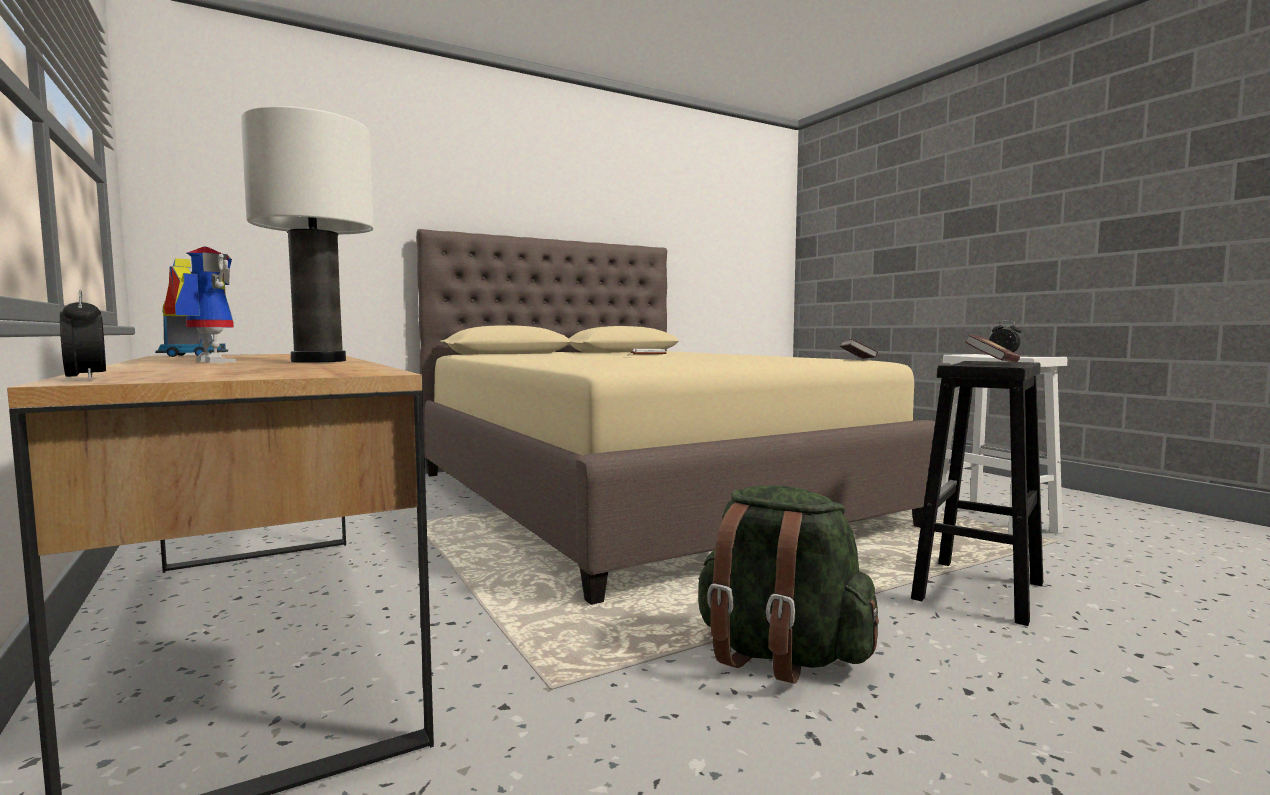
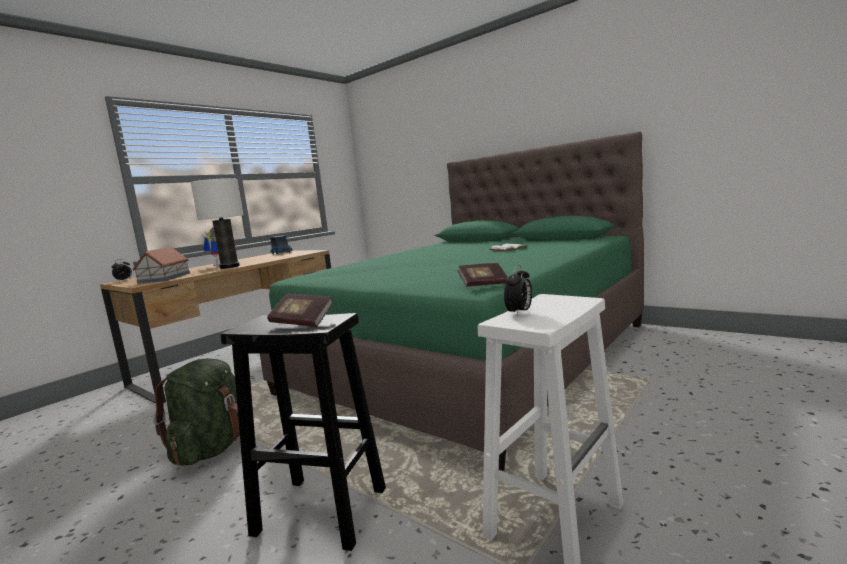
camera: 70 degrees right, 5 degrees up
beige bed [416,229,935,605] -> green bed [259,132,644,471]
none -> toy house [132,247,190,284]

